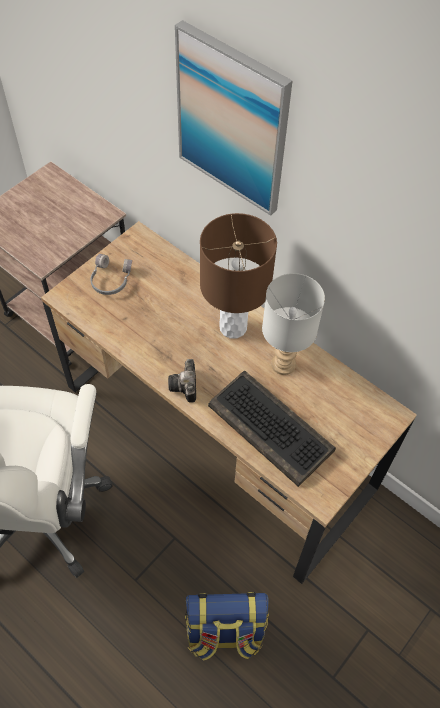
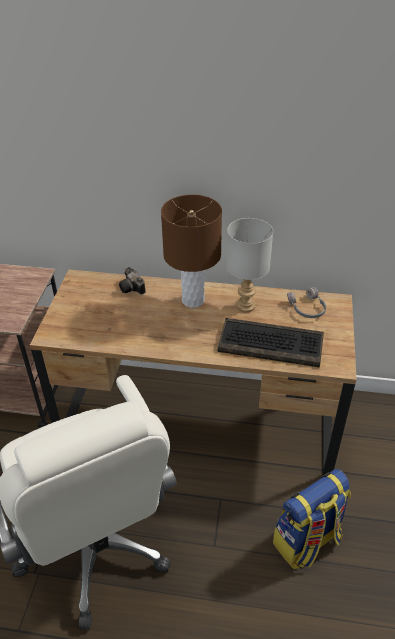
camera: 30 degrees left, 15 degrees down
grey headphones [90,254,132,295] -> grey headphones moved to [287,287,326,318]
camera [168,359,196,403] -> camera moved to [119,267,146,294]
picture [175,20,293,216] -> none

